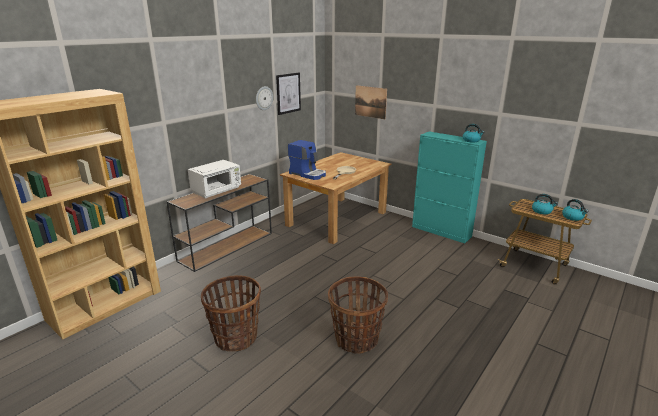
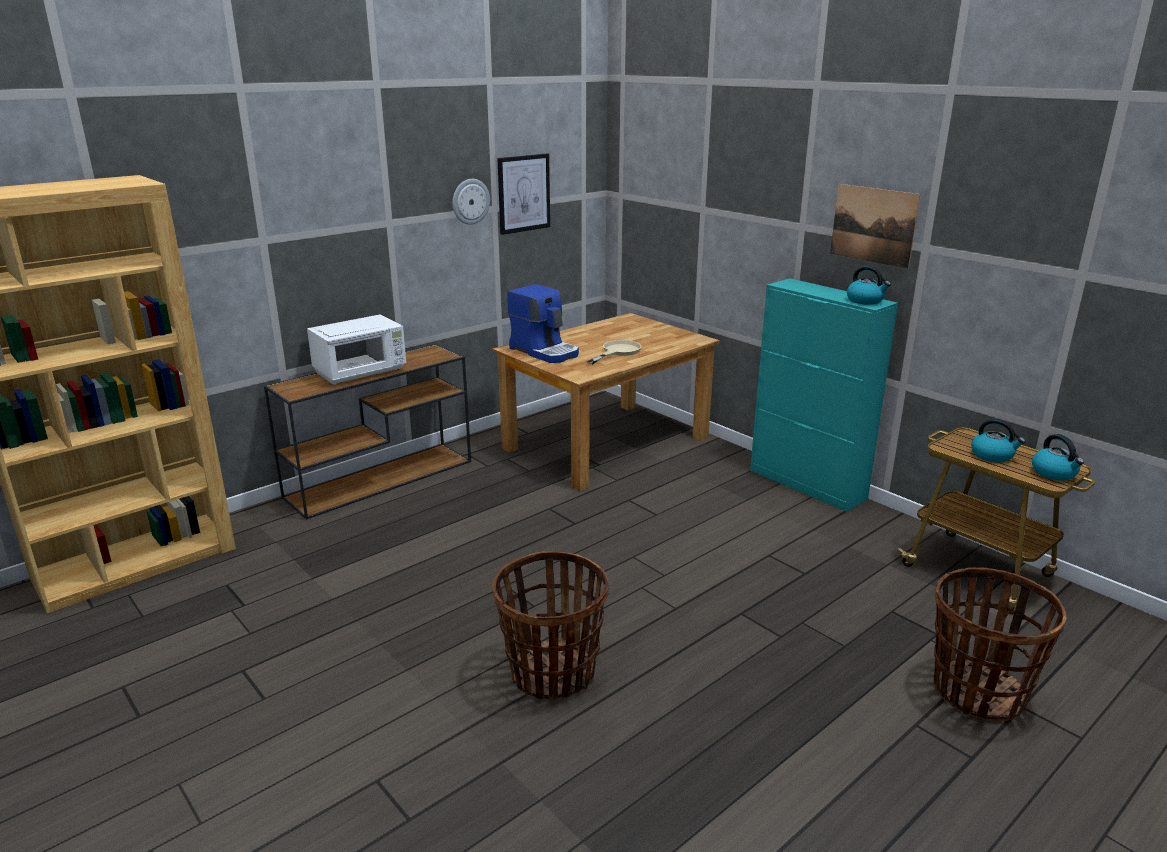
camera: 10 degrees right, 0 degrees up
basket [201,275,261,352] -> basket moved to [934,567,1067,721]
picture [355,85,387,119] -> picture moved to [830,184,920,269]

